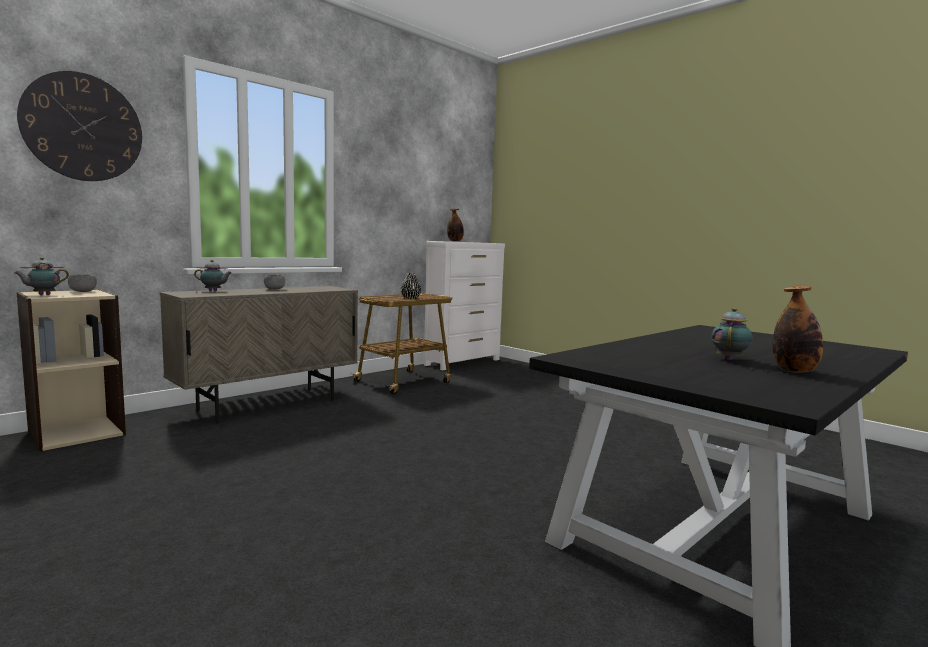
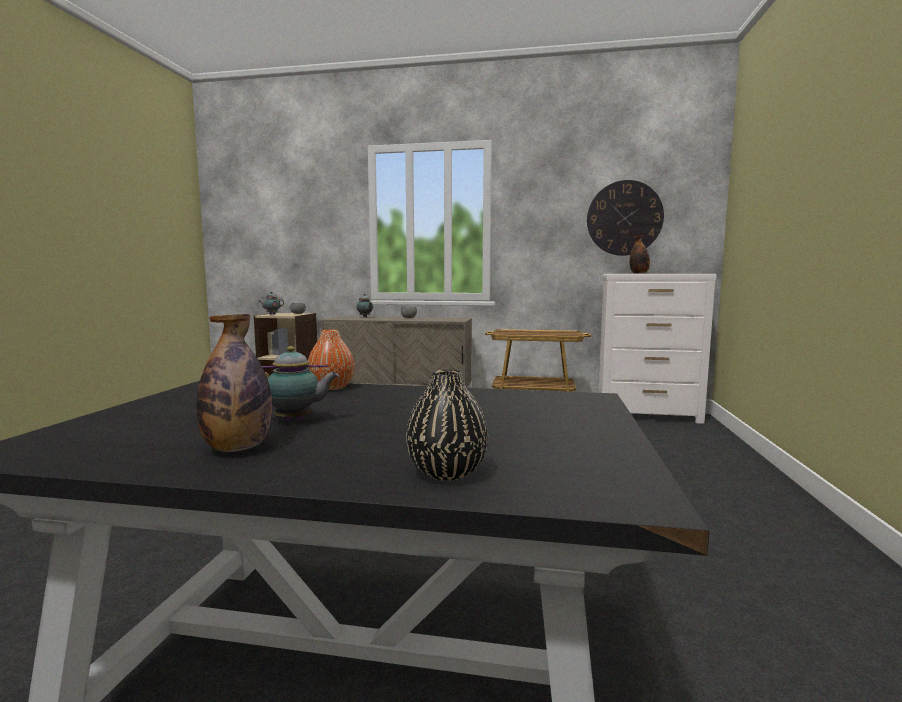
camera: 55 degrees right, 0 degrees up
wall clock [17,71,142,181] -> wall clock moved to [587,180,664,256]
black vase [401,273,421,299] -> black vase moved to [406,370,488,481]
none -> orange vase [308,330,355,390]

